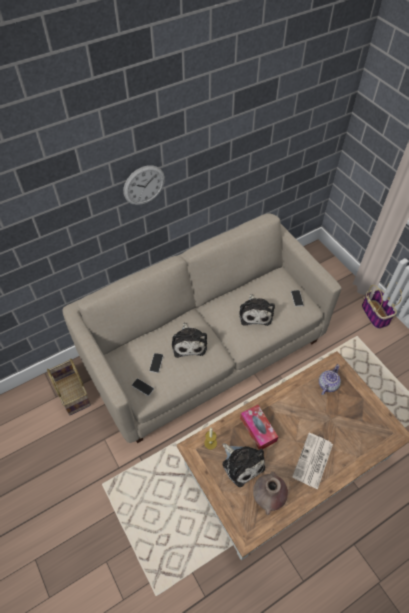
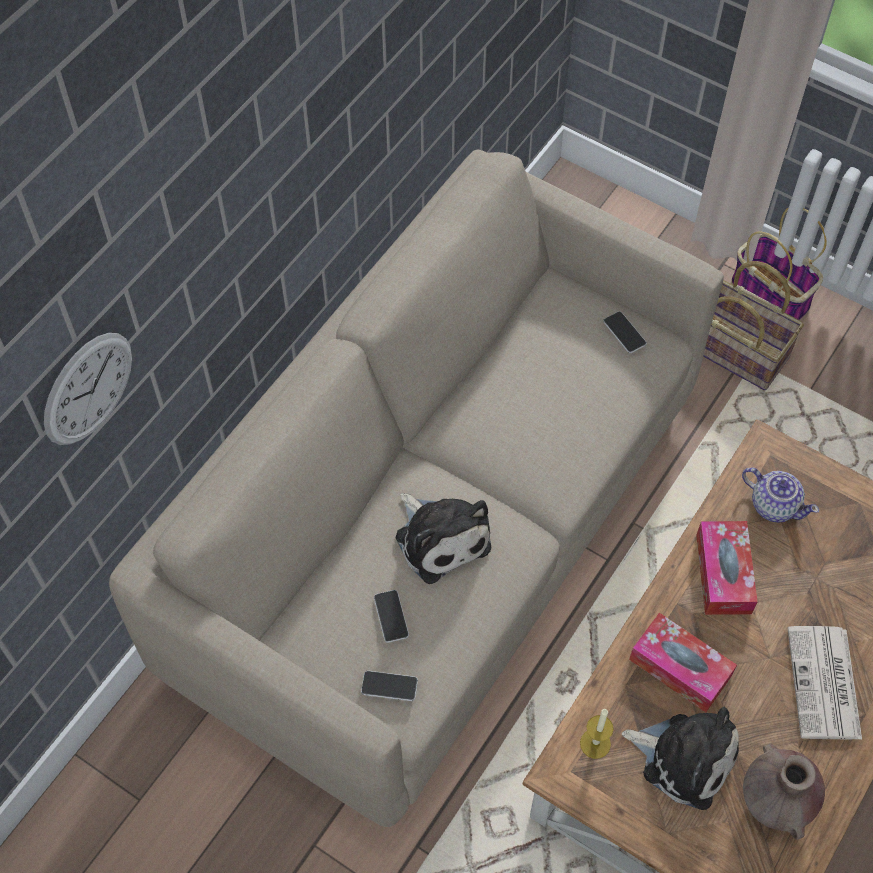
camera: 25 degrees left, 5 degrees up
basket [47,359,91,416] -> basket moved to [703,261,804,390]
wall clock [123,165,165,205] -> wall clock moved to [44,333,132,445]
plush toy [239,294,275,326] -> none
teapot [319,364,341,395] -> teapot turned 120 degrees clockwise [742,467,819,523]
none -> tissue box [696,521,758,615]

